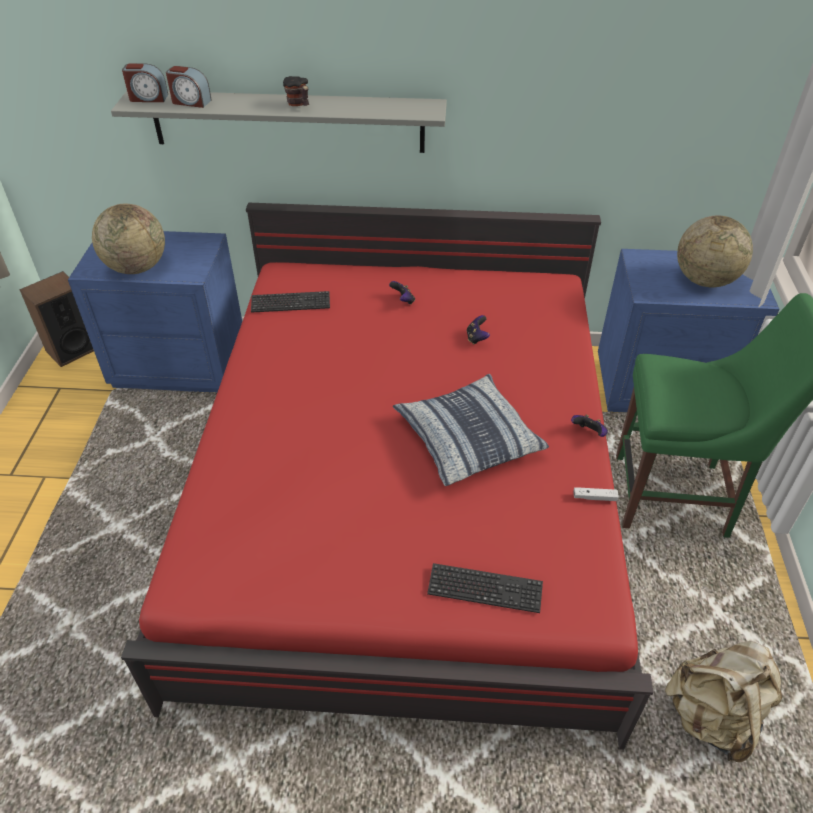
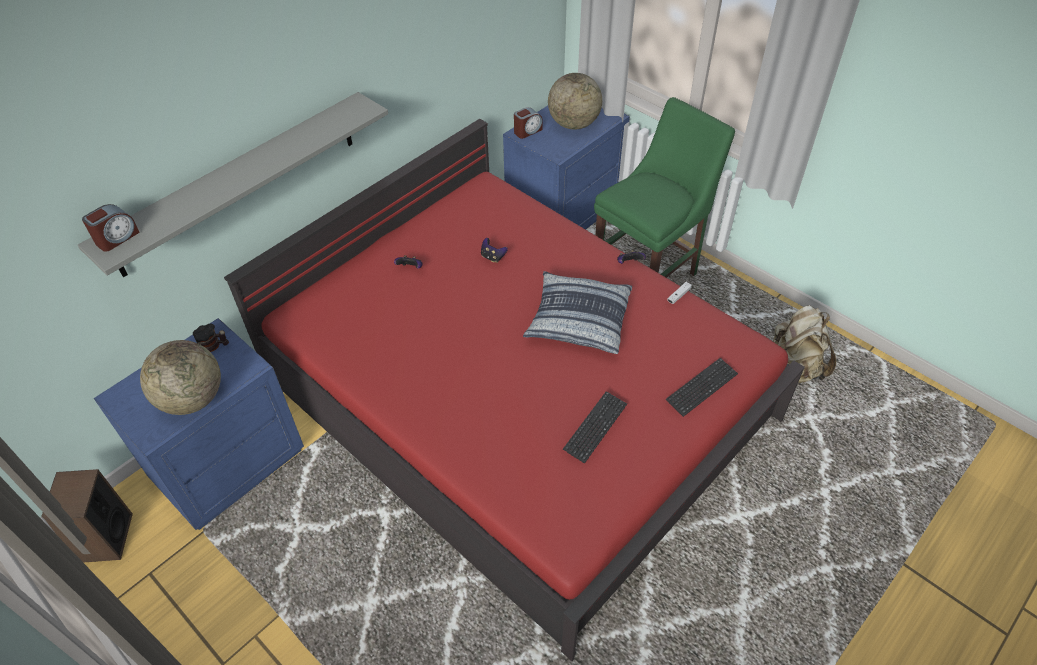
camera: 50 degrees left, 5 degrees up
alarm clock [166,66,212,108] -> alarm clock moved to [514,107,543,139]
keyboard [251,291,330,313] -> keyboard moved to [563,391,627,463]
mug [283,76,309,106] -> mug moved to [193,323,229,352]

